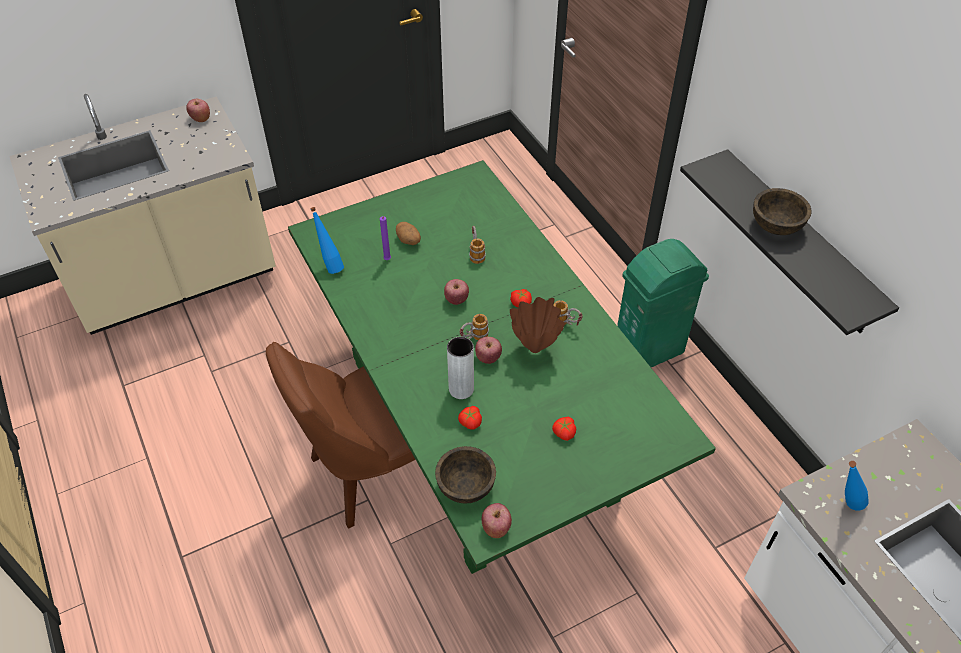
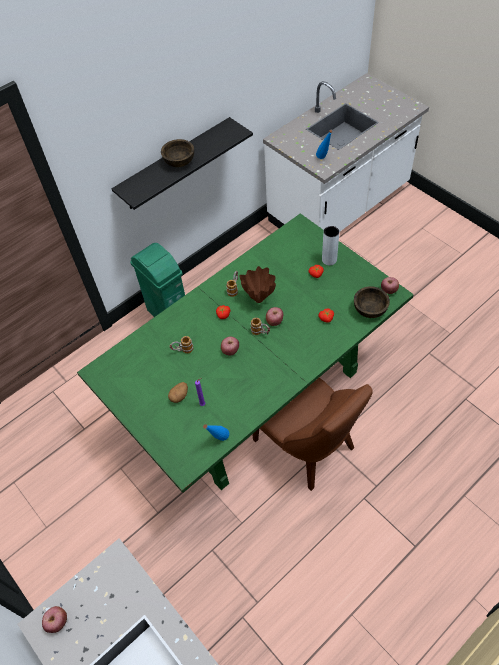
camera: 100 degrees left, 5 degrees up
grey vase [447,337,474,399] -> grey vase moved to [322,226,339,265]

